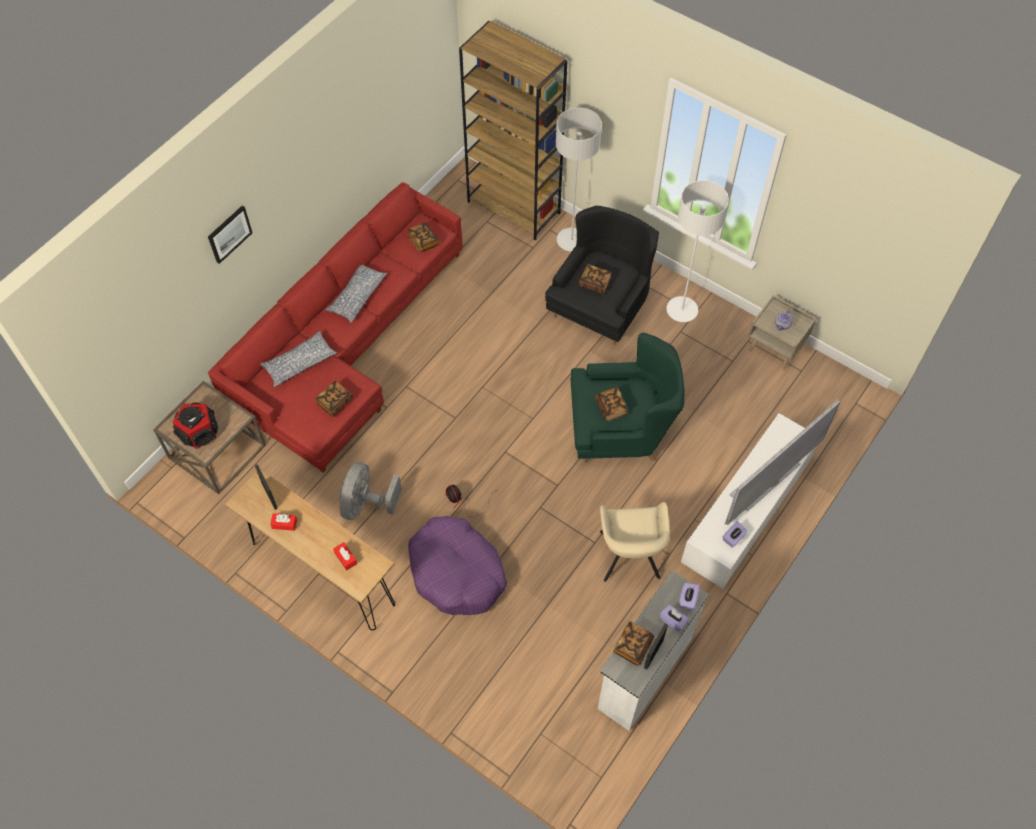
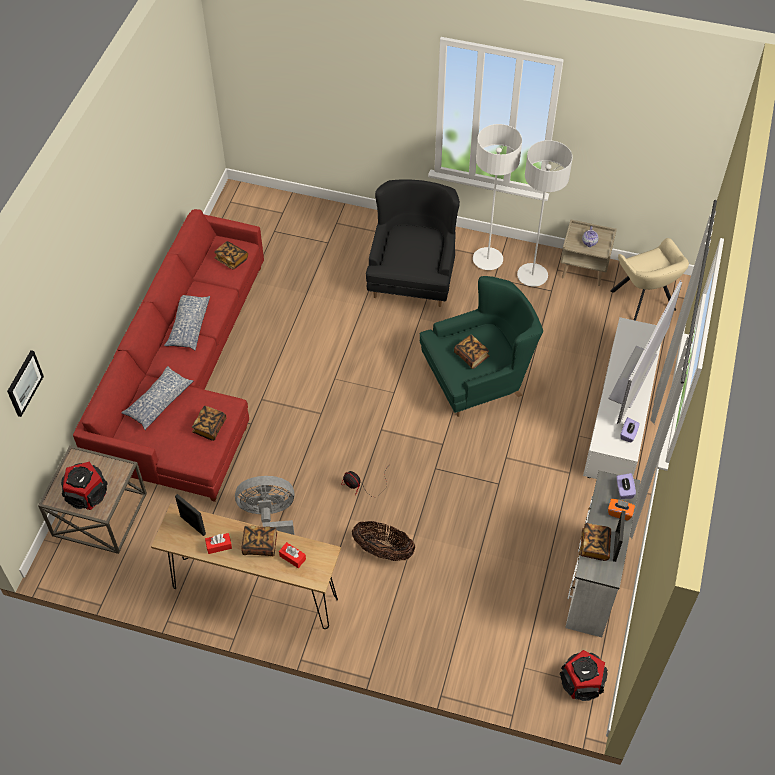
camera: 20 degrees left, 5 degrees down
picture [208,206,252,264] -> picture moved to [7,350,44,417]
grey fan [339,462,402,520] -> grey fan turned 90 degrees clockwise [235,476,295,535]
purple dog bed [408,516,507,615] -> basket [352,521,415,561]
brown bookcase [459,21,568,240] -> none
grey floor lamp [556,108,602,252] -> grey floor lamp moved to [517,140,573,287]
book [579,264,612,295] -> book moved to [241,526,277,556]
beige armchair [600,502,670,582] -> beige armchair moved to [610,238,689,321]
purple tissue box [660,605,689,632] -> orange tissue box [608,499,635,521]
none -> speaker [560,650,608,701]

